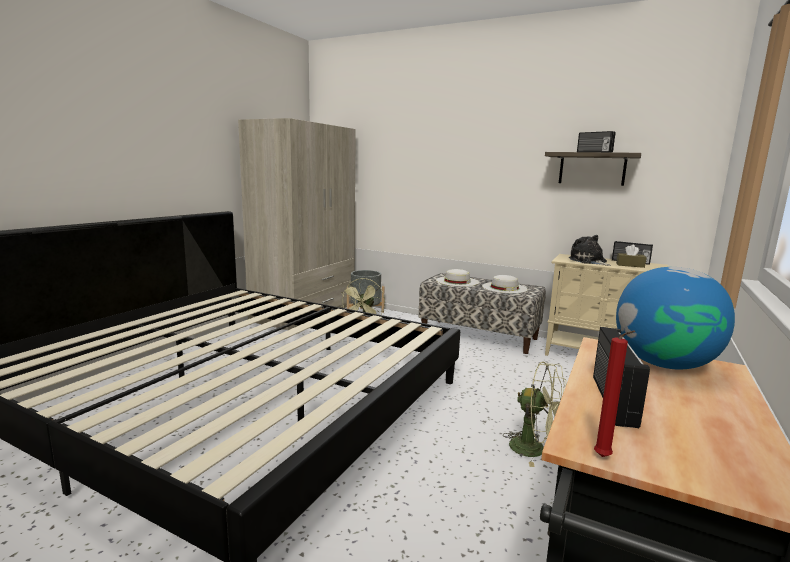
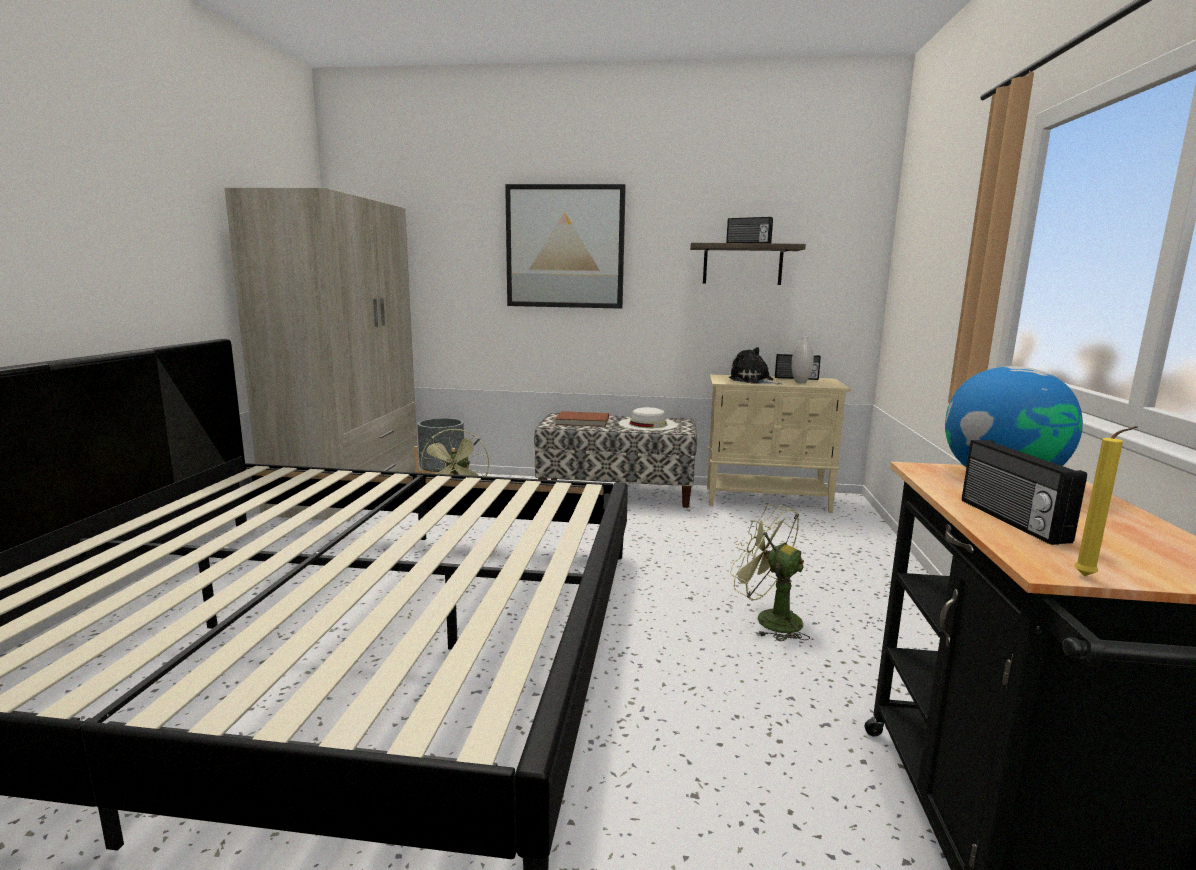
camera: 20 degrees left, 0 degrees up
white hat [436,269,479,286] -> brown book [555,411,609,427]
green fan [503,362,566,467] -> green fan turned 150 degrees counterclockwise [730,504,810,641]
red candle [594,330,635,457] -> yellow candle [1074,426,1138,576]
brown tissue box [616,245,646,268] -> white vase [791,336,814,383]
none -> picture [505,184,626,309]

